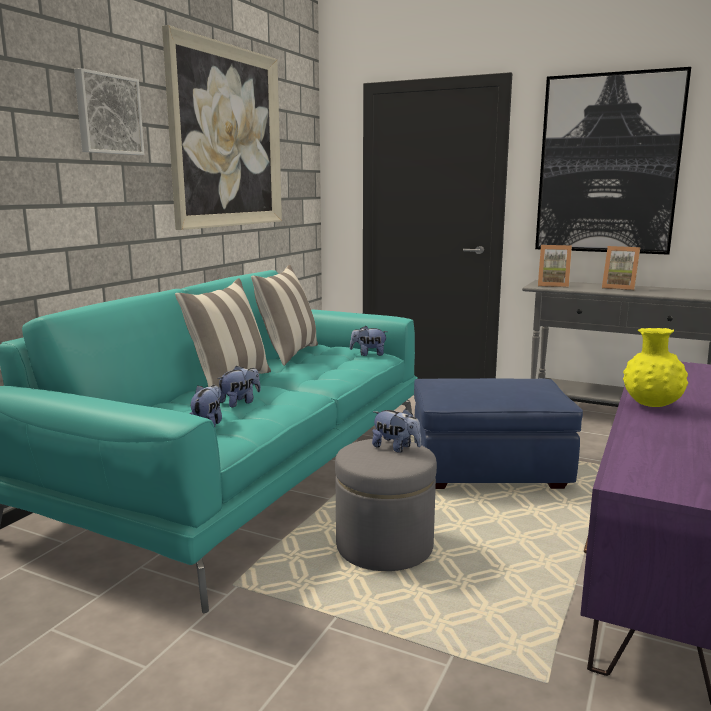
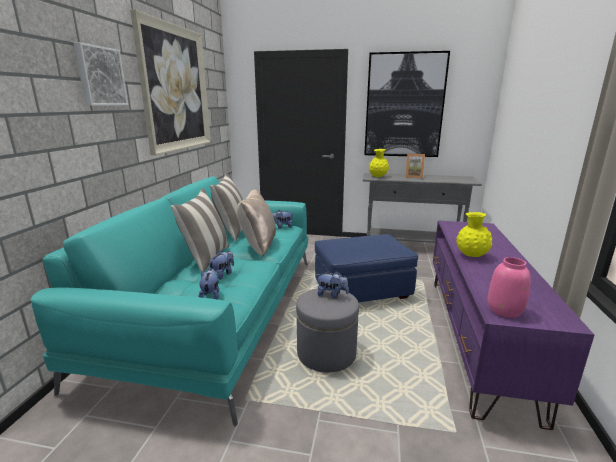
camera: 15 degrees left, 5 degrees up
picture frame [538,245,572,288] -> yellow vase [369,149,389,177]
none -> beige pillow [237,189,276,257]
none -> pink vase [488,257,531,318]

